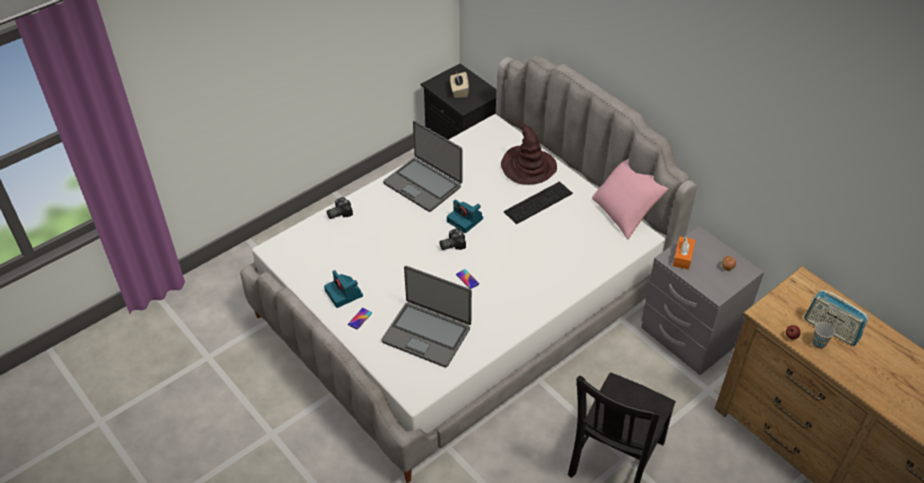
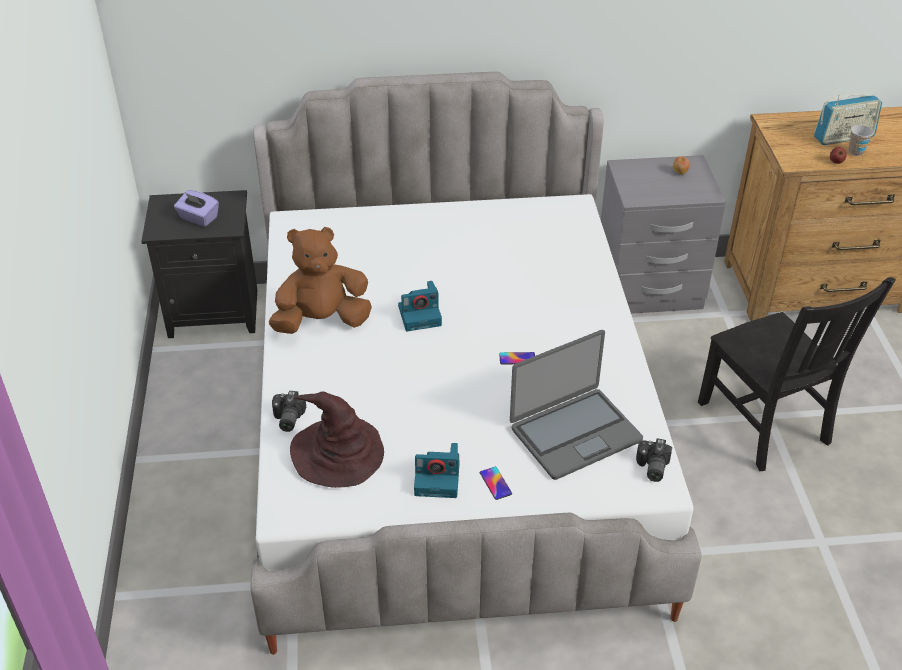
camera: 55 degrees left, 5 degrees down
laptop [383,121,462,212] -> brown plush toy [269,227,372,334]
camera [439,228,466,250] -> camera moved to [636,439,672,482]
beige tissue box [450,72,469,98] -> purple tissue box [174,190,219,227]
brown hat [501,121,557,185] -> brown hat moved to [290,391,384,488]
keyboard [504,181,573,224] -> none
pink pillow [592,159,668,239] -> none
orange tissue box [673,236,695,270] -> none

